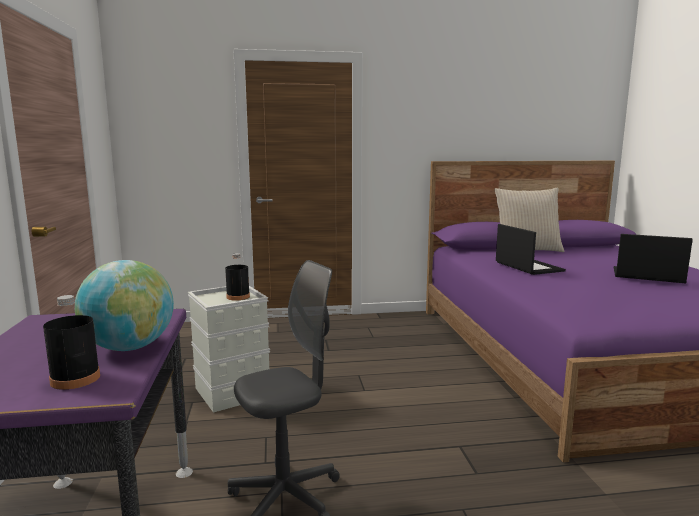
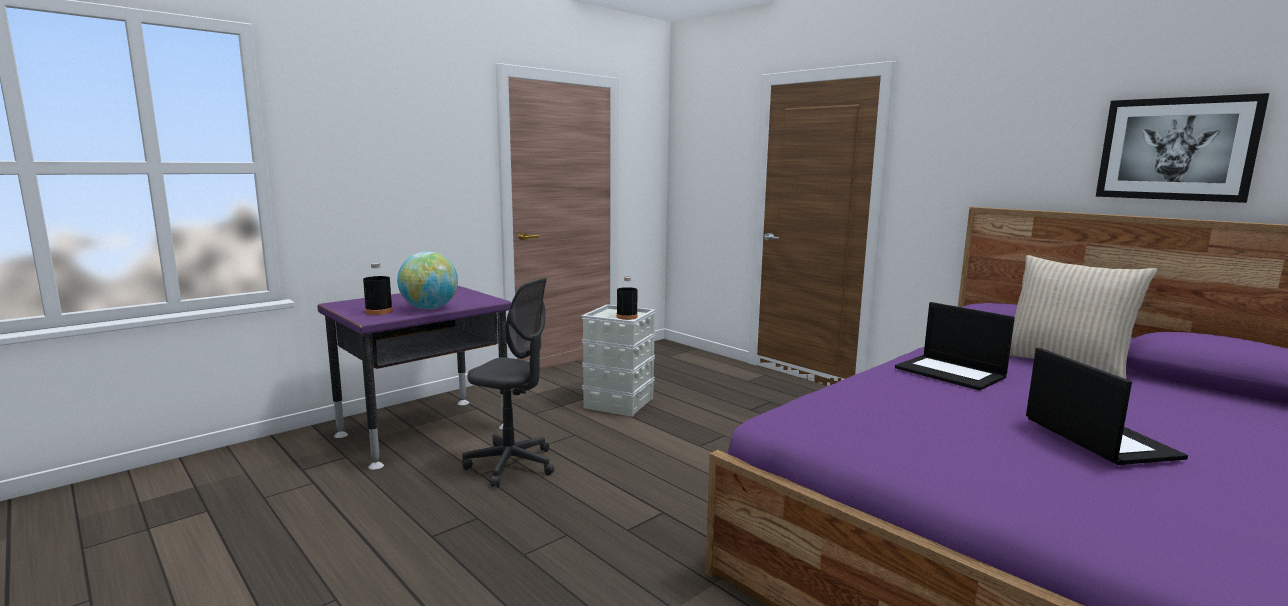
camera: 55 degrees right, 0 degrees up
laptop [496,224,566,275] -> laptop turned 105 degrees clockwise [895,302,1015,391]
none -> picture [1096,93,1269,203]

